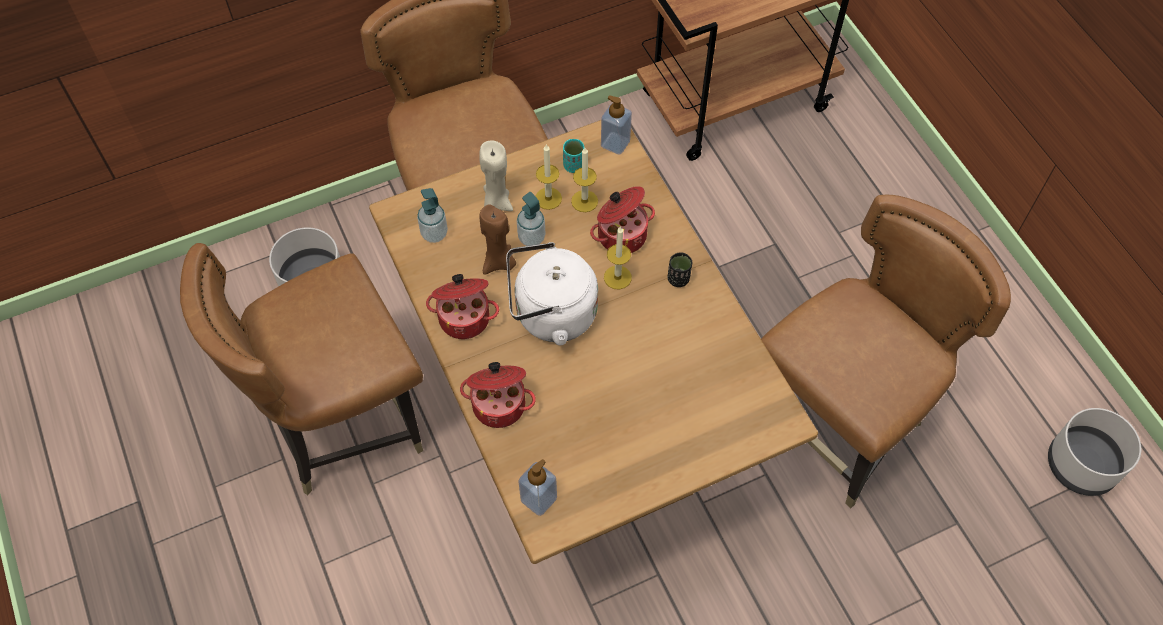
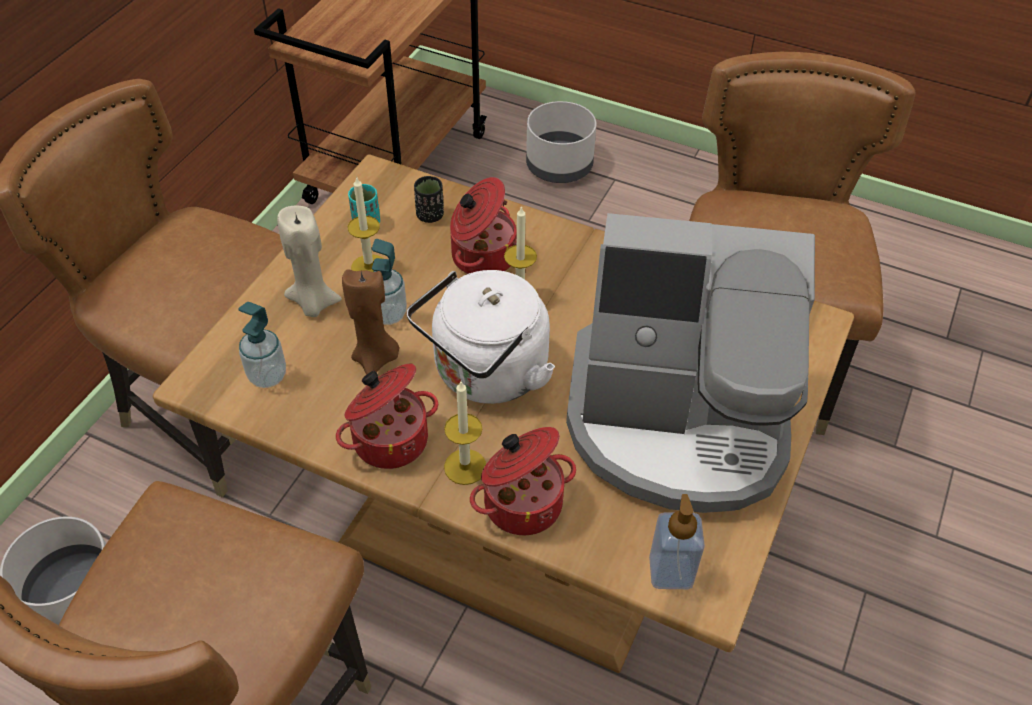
camera: 40 degrees left, 10 degrees down
candle [571,148,598,212] -> candle moved to [444,382,486,485]
soap dispenser [601,95,632,155] -> none
black cup [668,252,692,287] -> black cup moved to [414,176,444,223]
grey planter [1048,408,1141,496] -> grey planter moved to [526,101,596,183]
none -> coffee machine [566,213,815,513]

